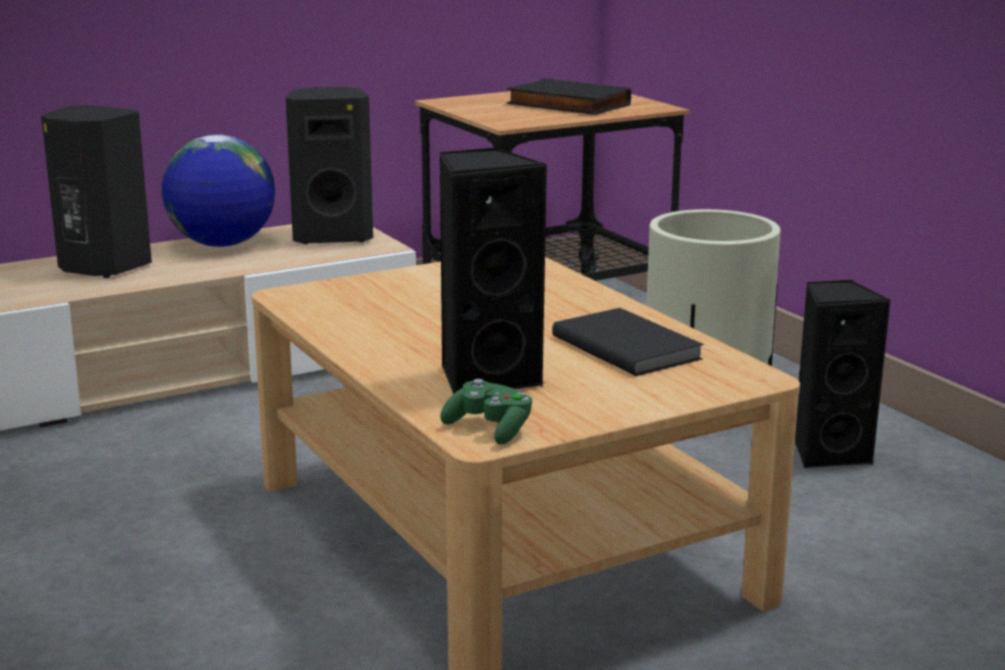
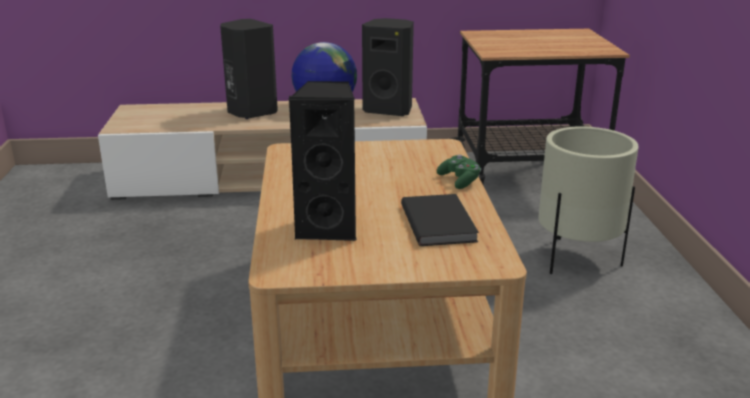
camera: 25 degrees right, 5 degrees up
green game controller [440,379,532,444] -> green game controller moved to [437,155,481,189]
black book [507,78,631,115] -> none
black speaker [795,280,890,469] -> none

